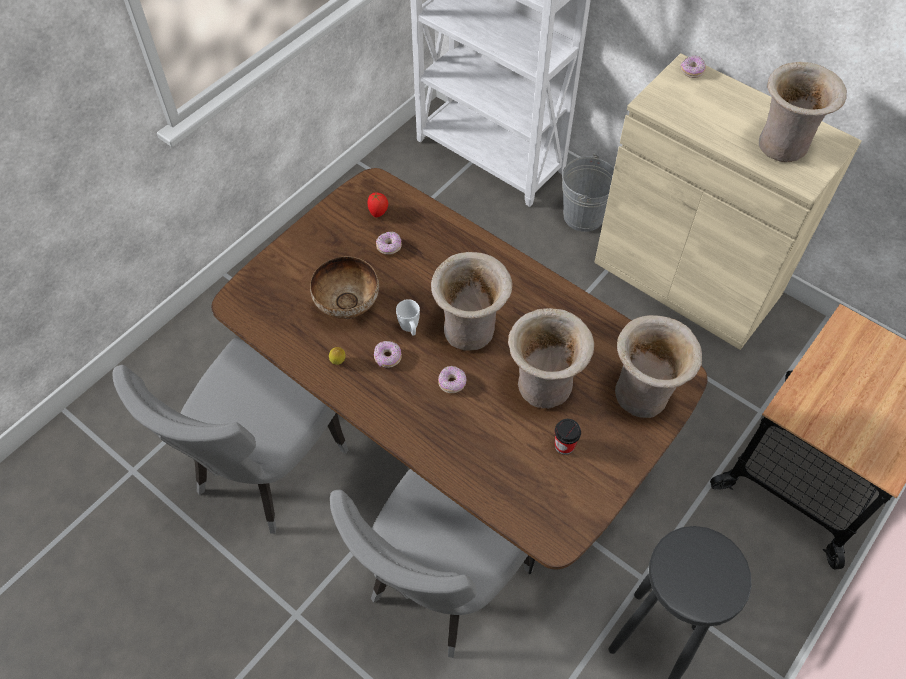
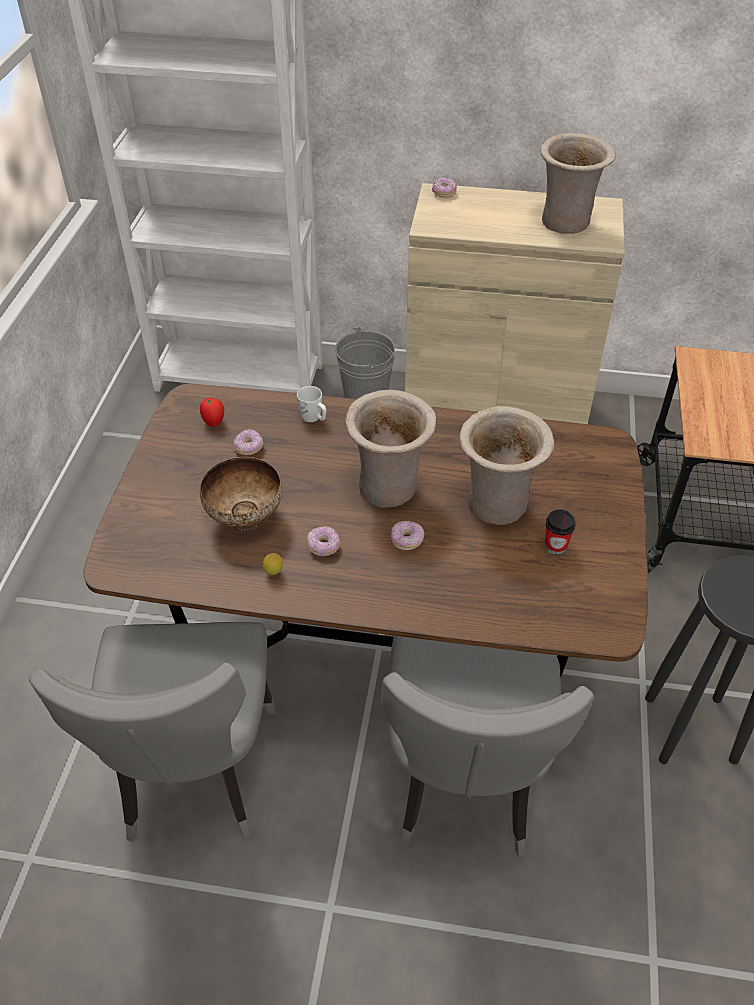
camera: 30 degrees left, 10 degrees down
white mug [396,299,420,336] -> white mug moved to [297,386,327,422]
beige vase [615,315,702,418] -> none

